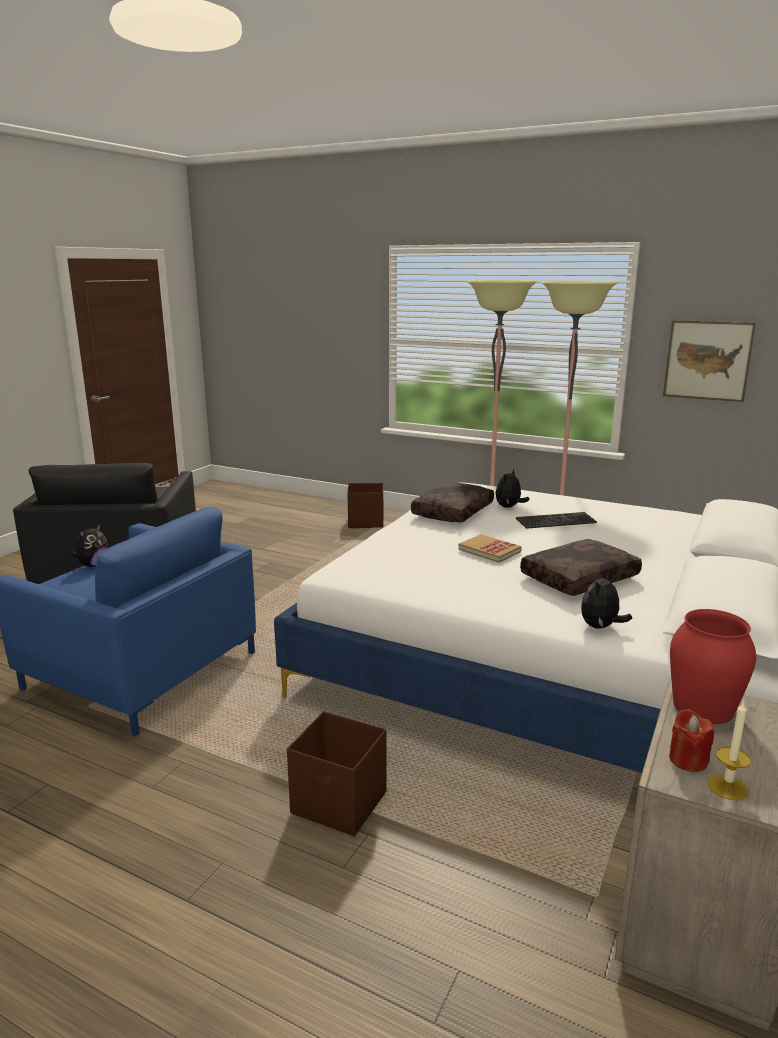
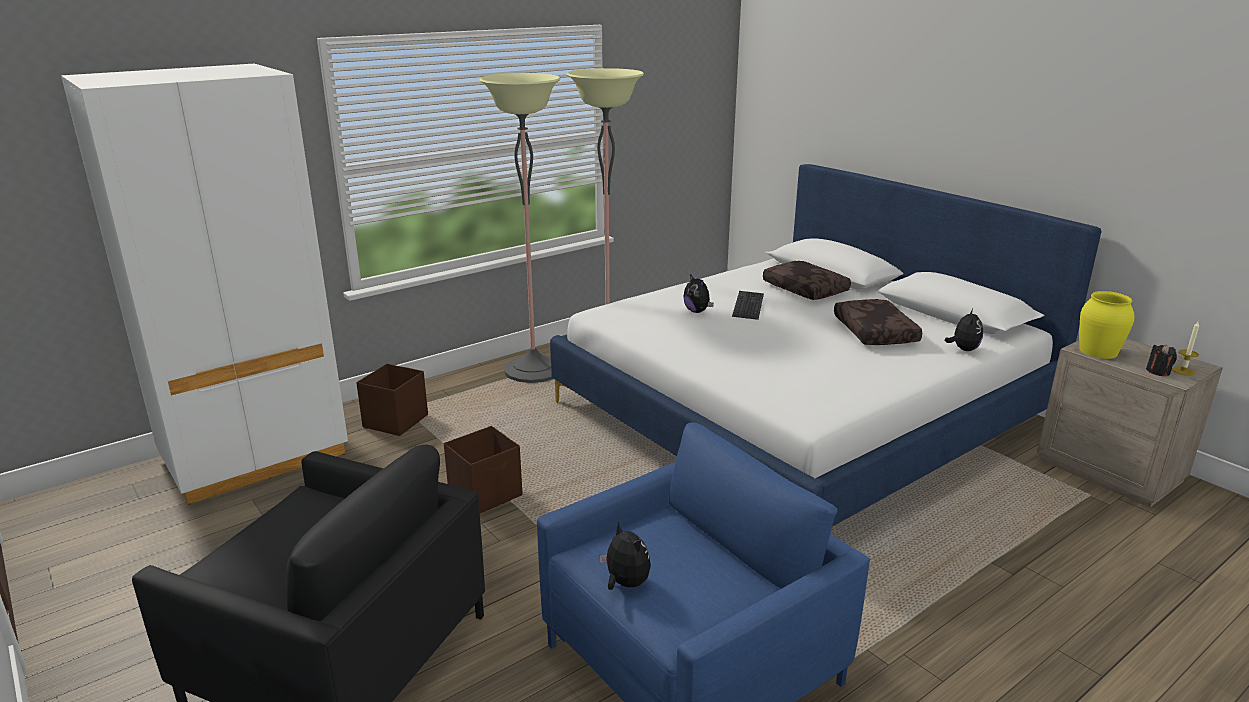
camera: 65 degrees left, 5 degrees up
brown storage box [287,711,386,836] -> brown storage box moved to [444,426,522,513]
brown pillow [411,482,494,522] -> brown pillow moved to [763,261,851,300]
book [458,534,522,563] -> none
plush toy [581,571,632,629] -> plush toy turned 135 degrees counterclockwise [945,308,983,351]
picture [663,320,756,402] -> none
red candle [669,709,714,772] -> black candle [1146,345,1177,376]
red vase [670,609,756,724] -> yellow vase [1079,291,1134,359]
none -> white wardrobe [61,64,348,505]

